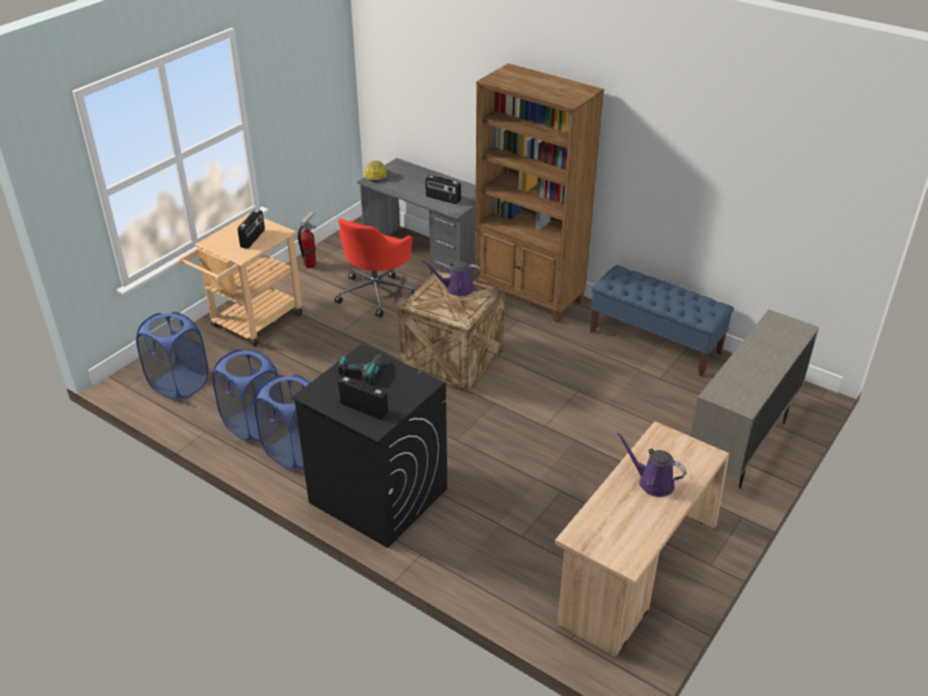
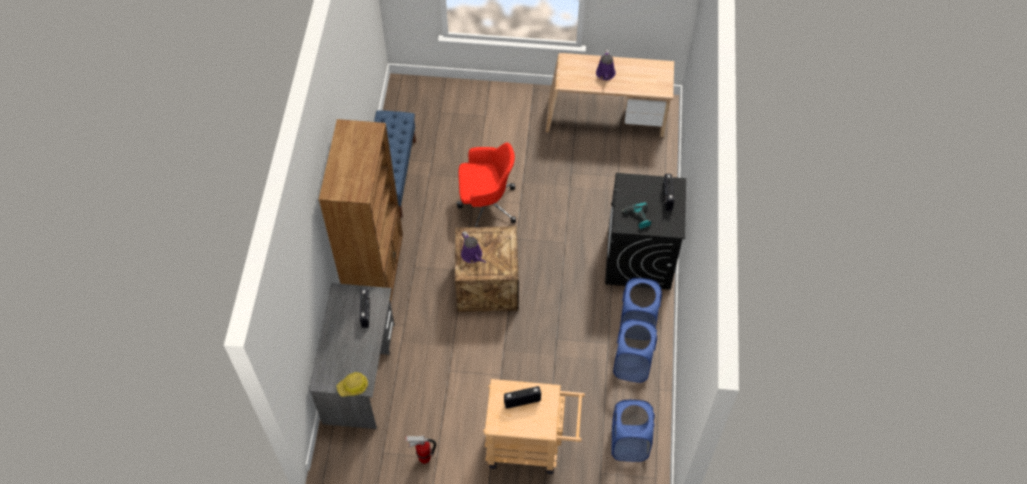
camera: 120 degrees left, 20 degrees up
red office chair [335,219,417,317] -> red office chair moved to [457,142,516,227]
beige cabinet [690,310,819,488] -> none

